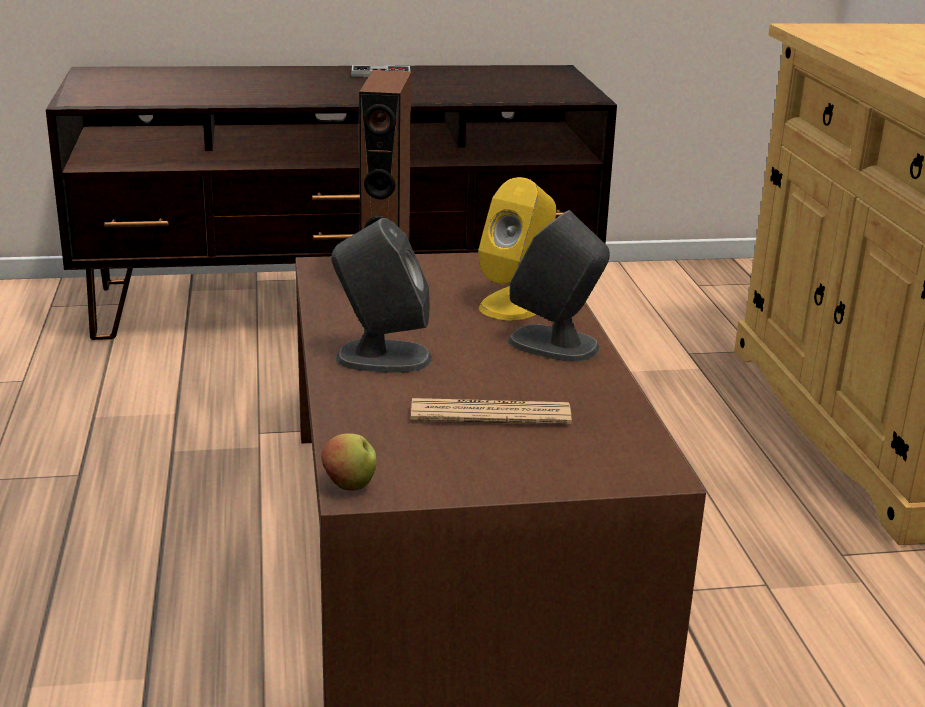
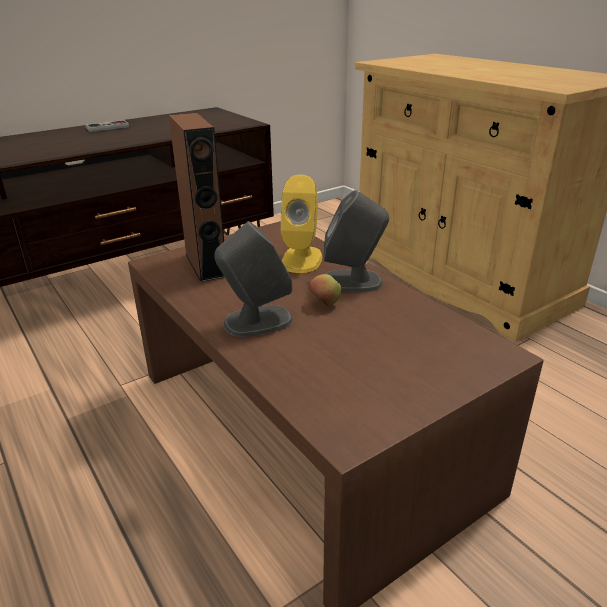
camera: 25 degrees left, 5 degrees up
apple [321,433,377,491] -> apple moved to [309,274,341,306]
newspaper [411,398,572,424] -> none

